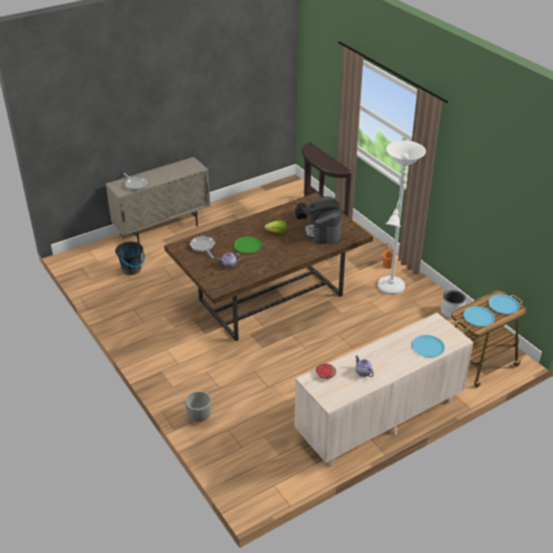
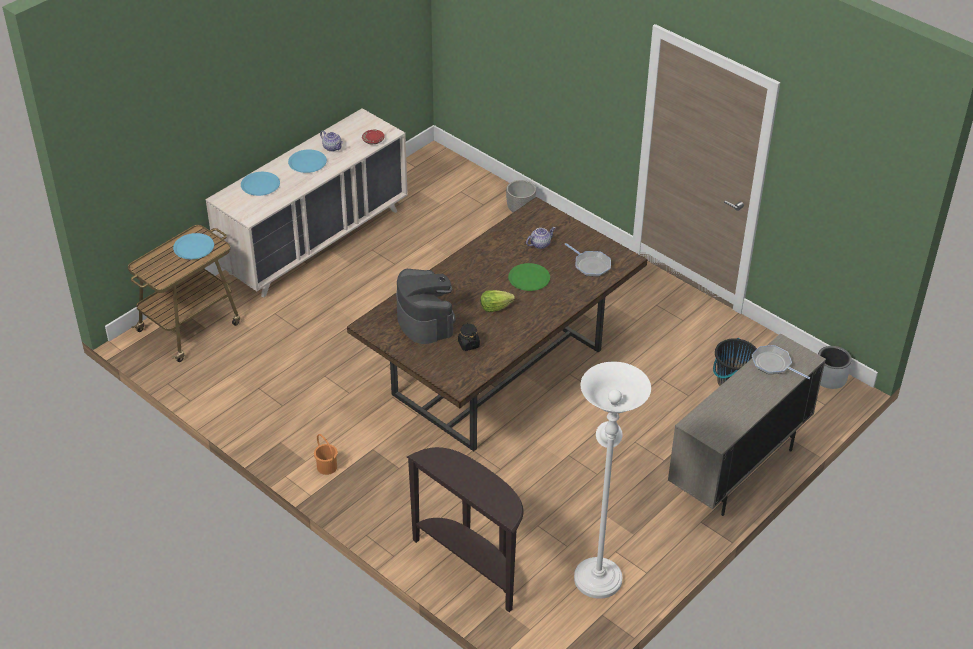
camera: 165 degrees right, 5 degrees up
white floor lamp [378,140,426,295] -> white floor lamp moved to [574,362,651,599]
grey planter [441,290,466,319] -> grey planter moved to [818,346,852,389]
blue plate [489,294,520,314] -> blue plate moved to [288,149,327,173]

